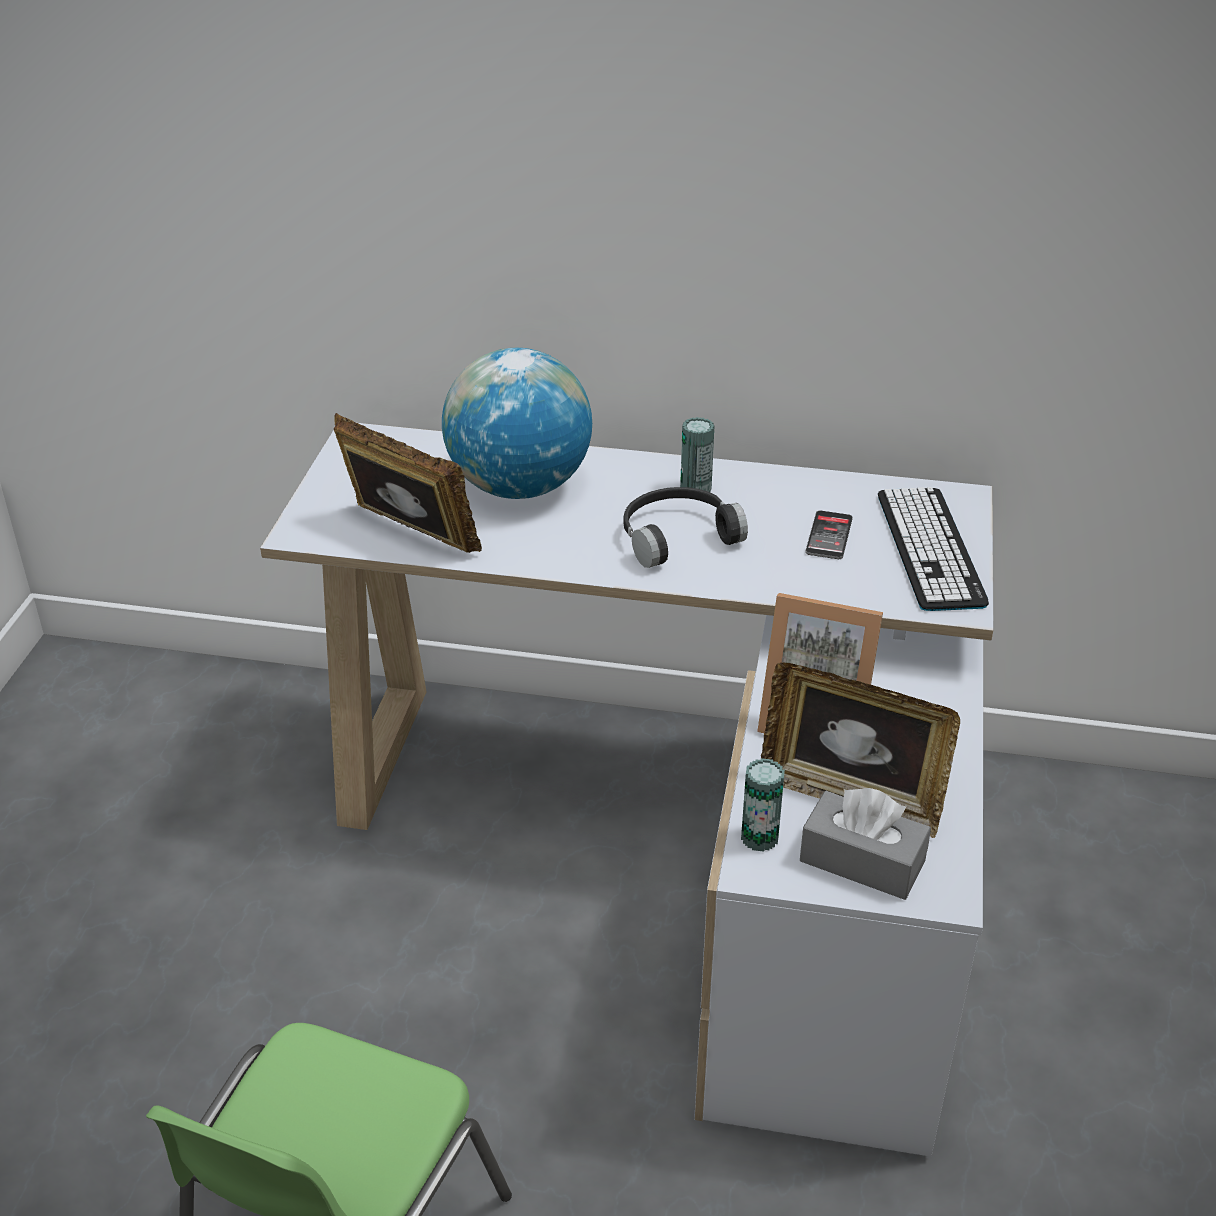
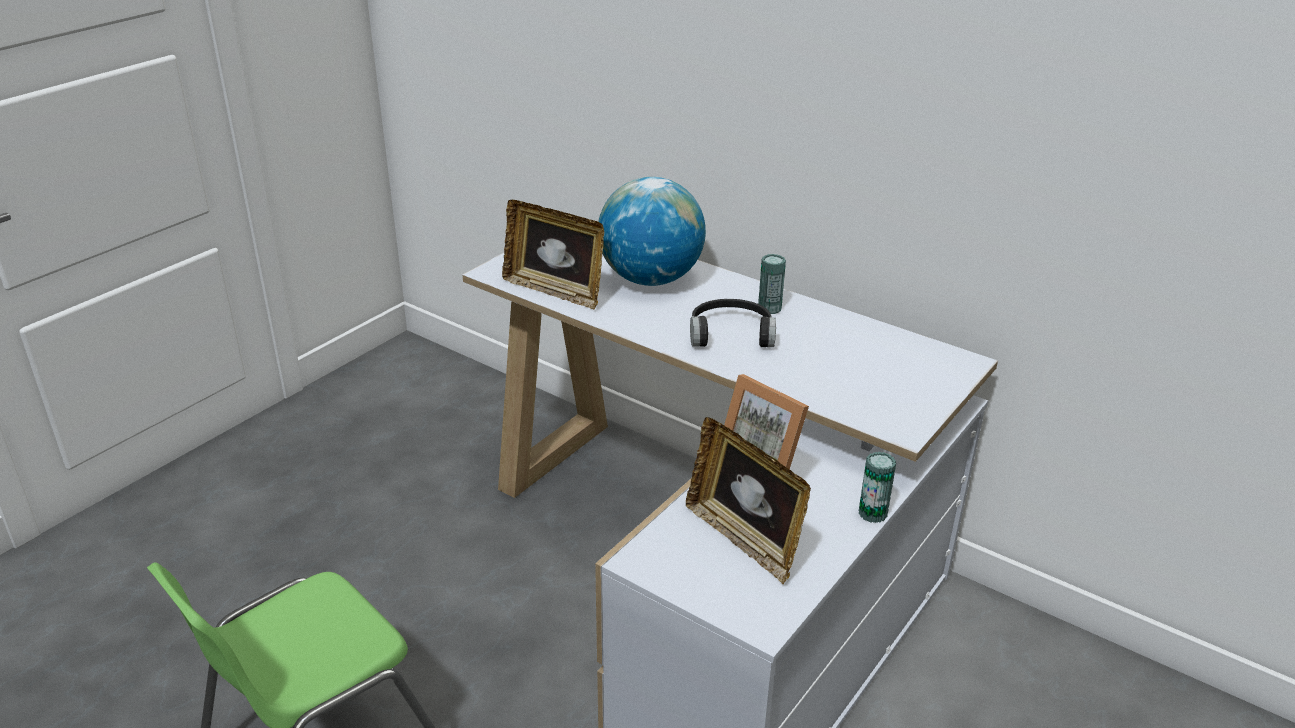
camera: 25 degrees right, 5 degrees down
picture frame [334,413,482,553] -> picture frame turned 150 degrees clockwise [502,200,604,310]
can [741,758,785,852] -> can moved to [859,452,896,523]
grey tissue box [800,788,931,900] -> none
phone [805,511,853,559] -> none
keyboard [878,487,989,611] -> none

